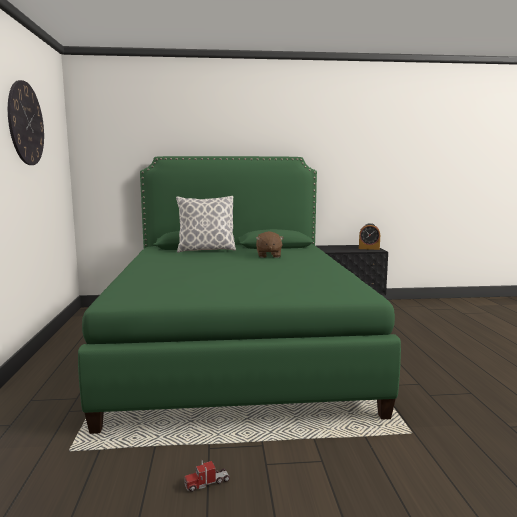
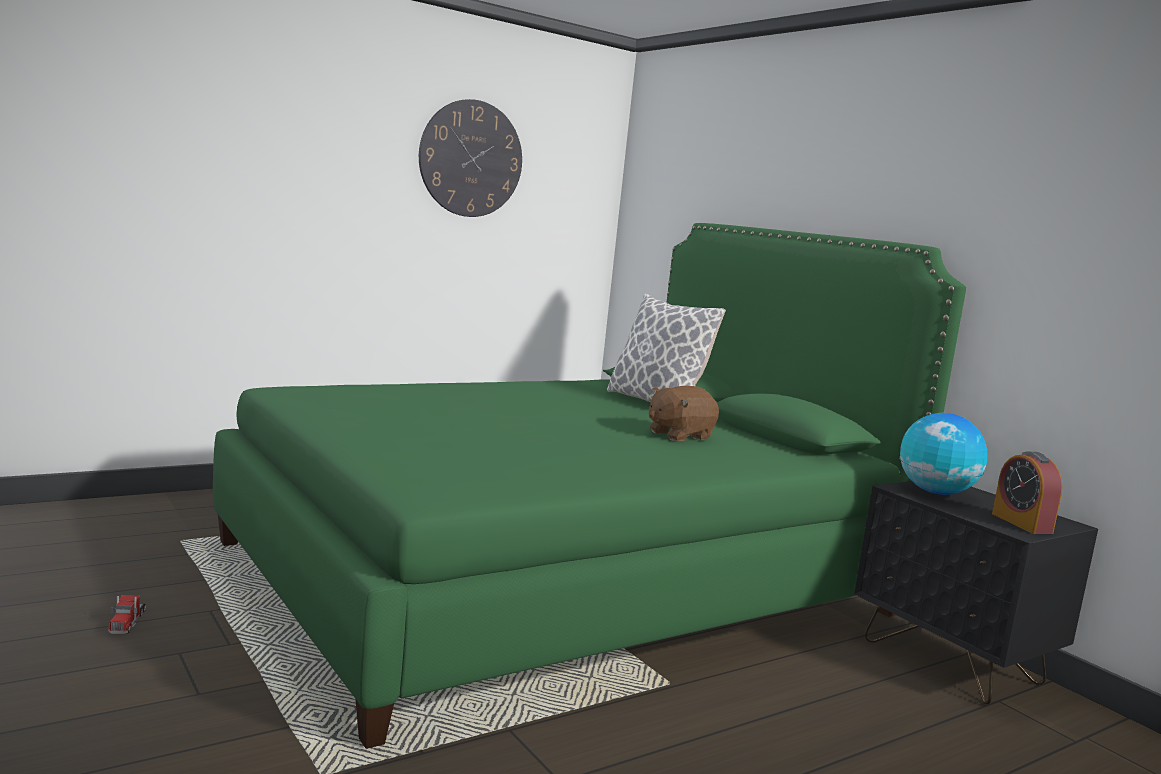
camera: 60 degrees right, 0 degrees up
toy truck [184,460,230,492] -> toy truck turned 135 degrees counterclockwise [108,595,146,634]
none -> globe [899,413,988,495]

